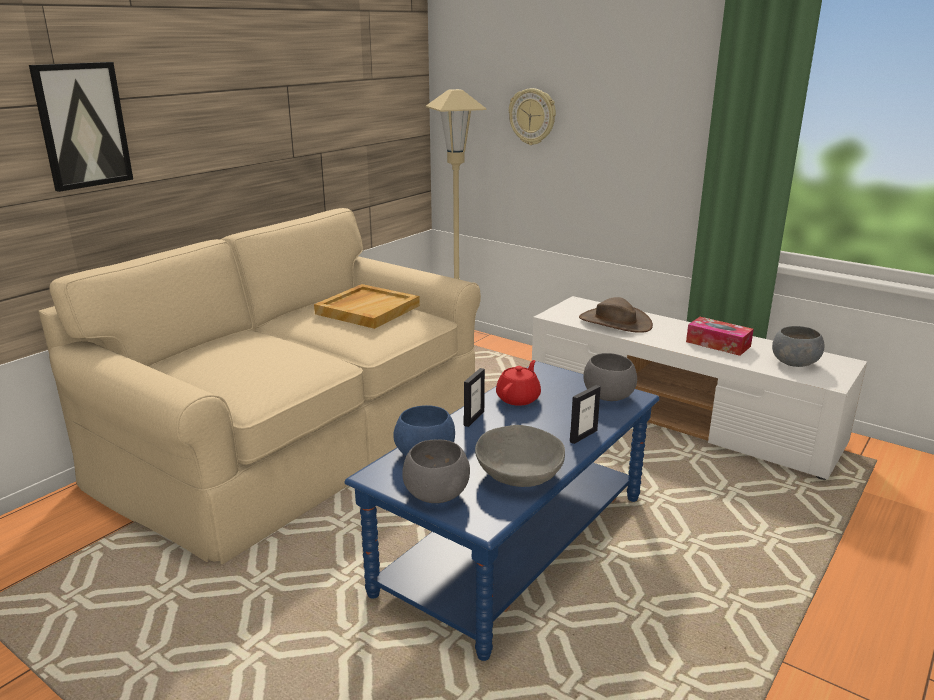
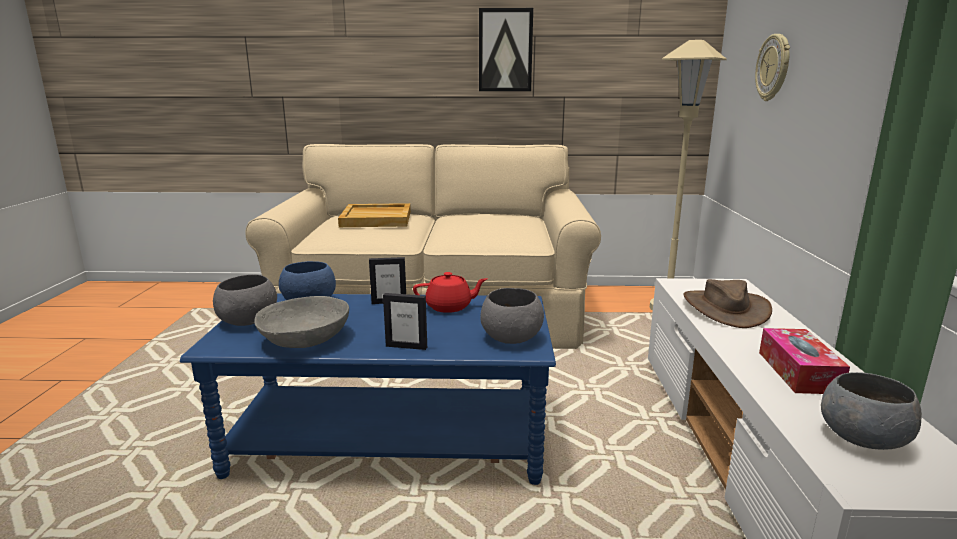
camera: 55 degrees right, 5 degrees down
picture [29,62,133,192] -> picture moved to [479,8,533,91]
beige tray [314,284,420,329] -> beige tray moved to [338,203,411,227]

